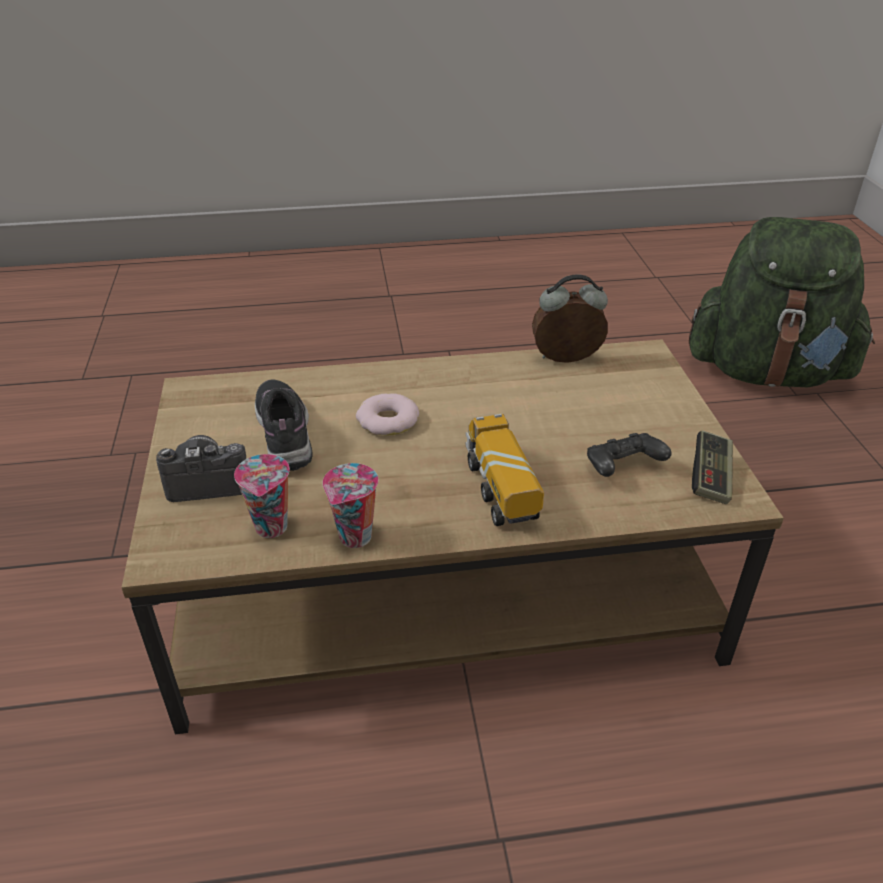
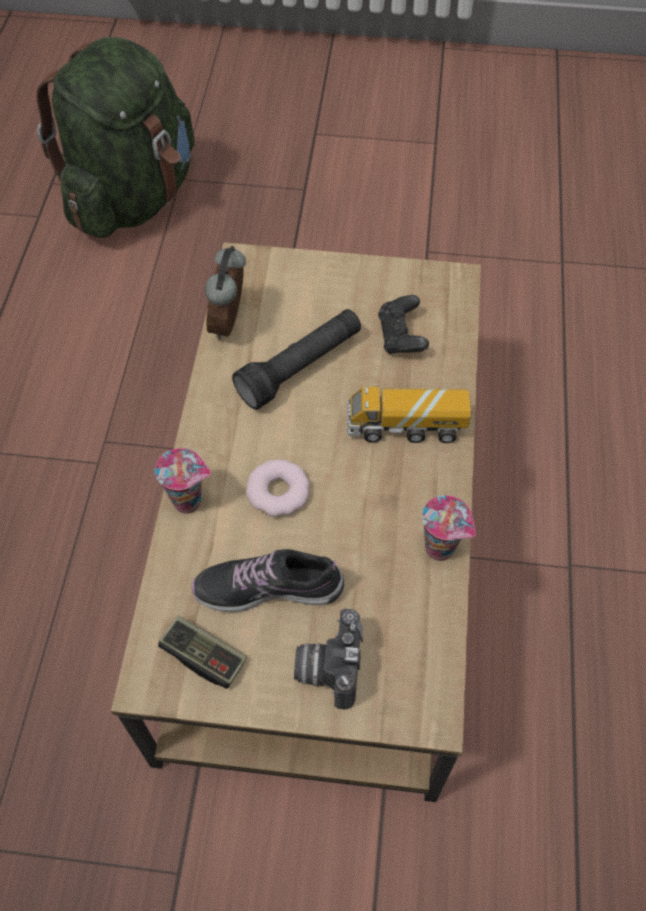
camera: 75 degrees left, 20 degrees up
cup [234,454,290,538] -> cup moved to [155,448,211,514]
game controller [692,430,733,504] -> game controller moved to [158,616,247,689]
none -> black flashlight [232,309,361,410]

